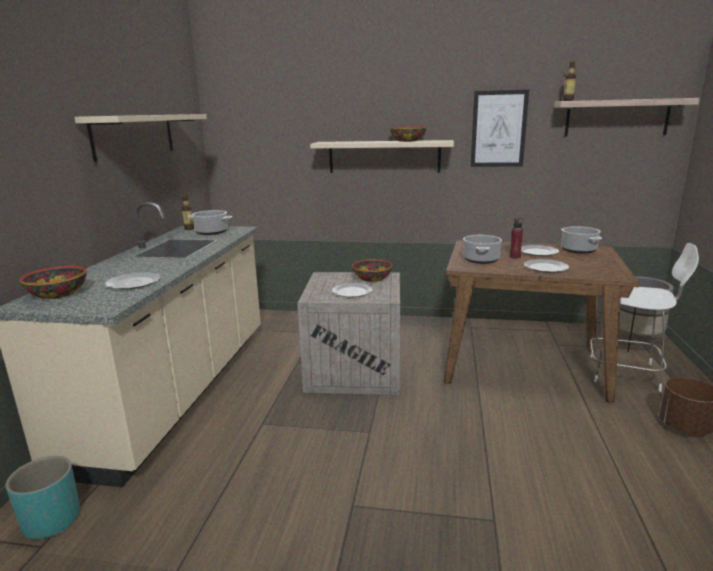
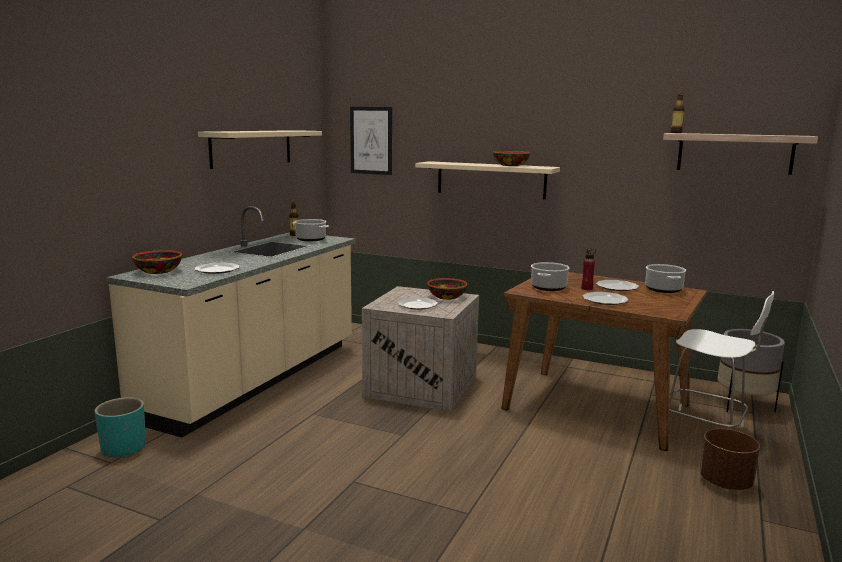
camera: 15 degrees right, 5 degrees down
picture [471,90,529,167] -> picture moved to [350,107,392,175]

